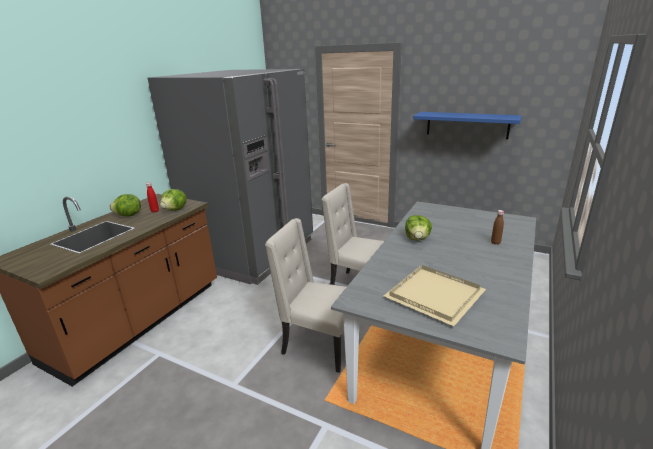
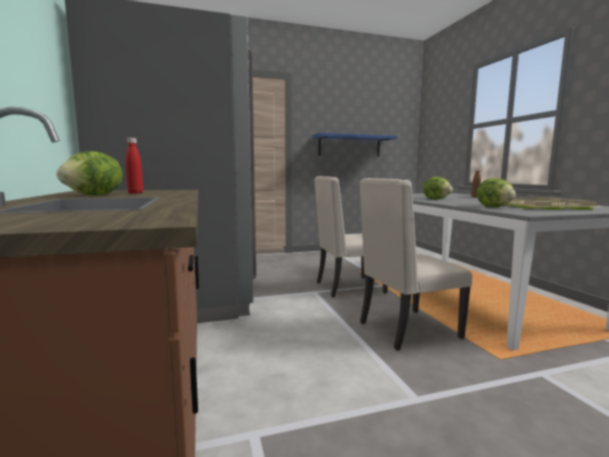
camera: 45 degrees left, 15 degrees down
lettuce [160,189,187,211] -> lettuce moved to [477,178,516,207]

